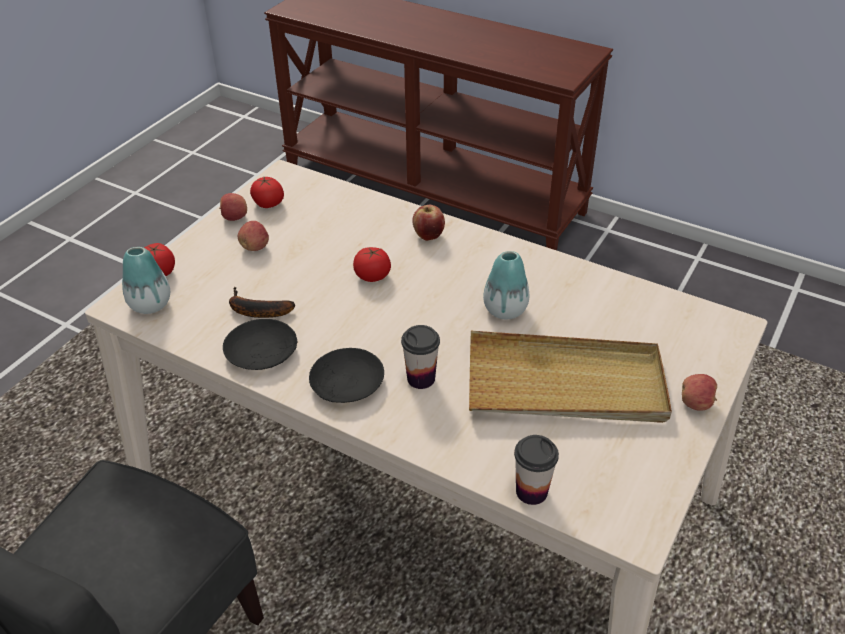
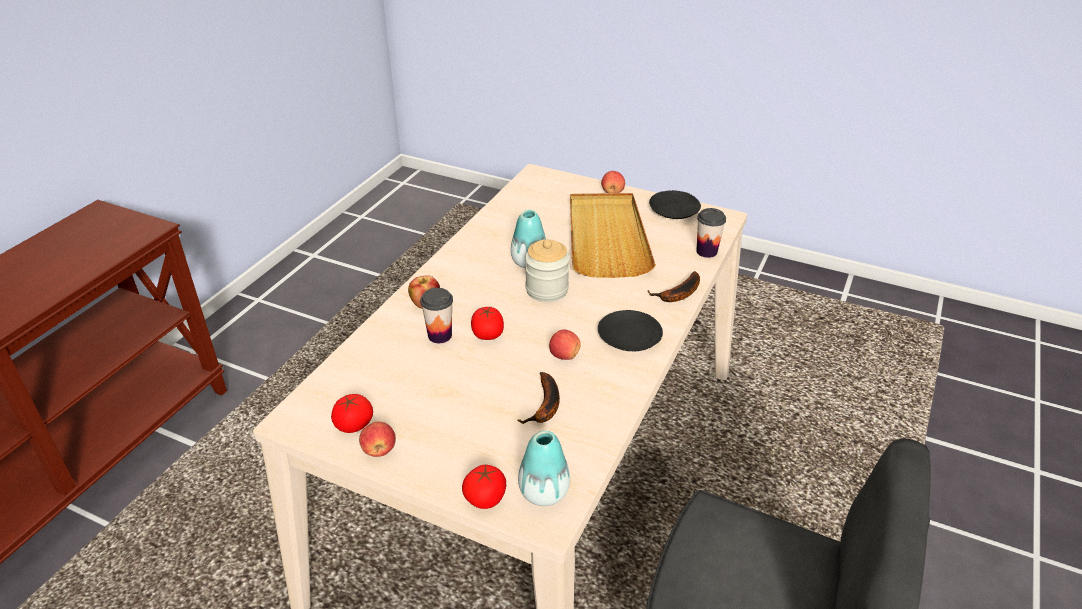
camera: 95 degrees left, 5 degrees down
black plate [223,319,297,370] -> black plate moved to [649,190,701,219]
apple [238,221,269,251] -> apple moved to [549,330,581,360]
cup [401,325,440,389] -> cup moved to [420,288,453,343]
none -> jar [525,239,570,302]
none -> banana [647,271,700,302]

